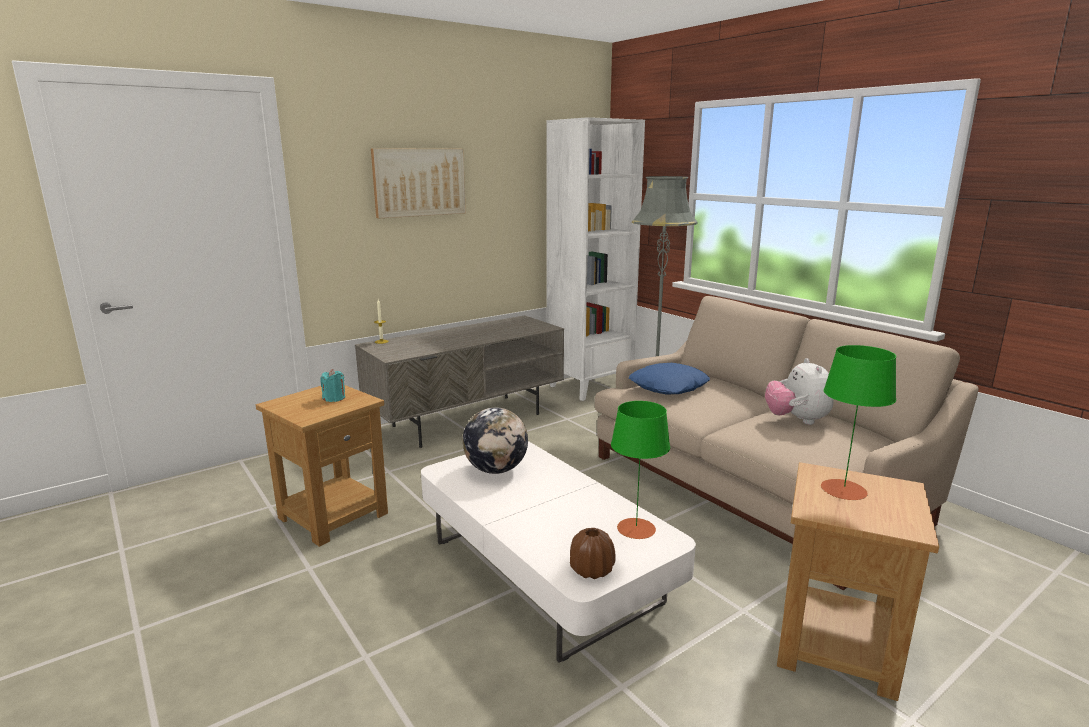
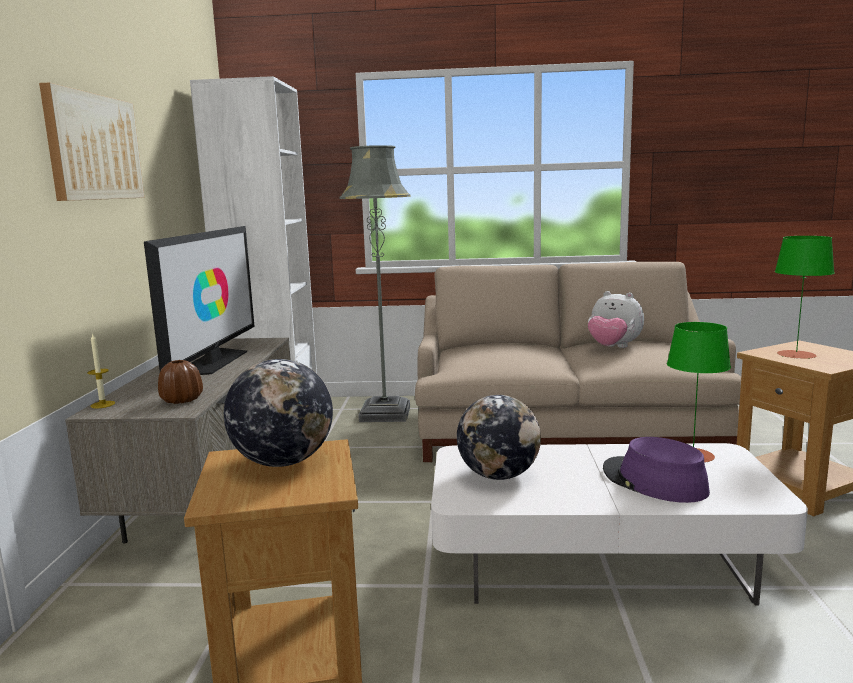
camera: 50 degrees left, 5 degrees down
turquoise candle [320,369,345,402] -> globe [224,359,333,467]
brown vase [570,528,616,579] -> brown vase moved to [158,360,203,404]
blue pillow [629,363,710,394] -> none
none -> television [144,226,255,375]
none -> purple hat [603,437,710,503]

